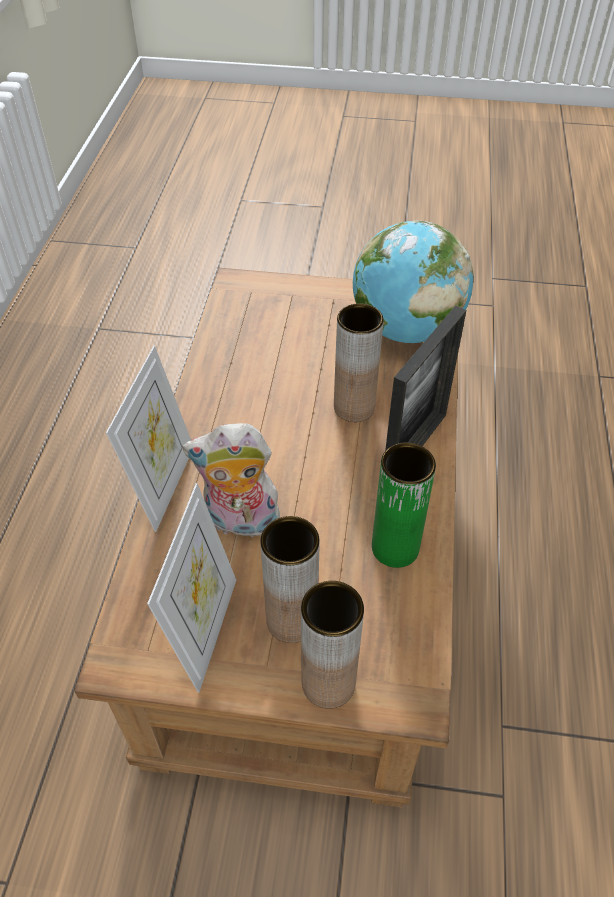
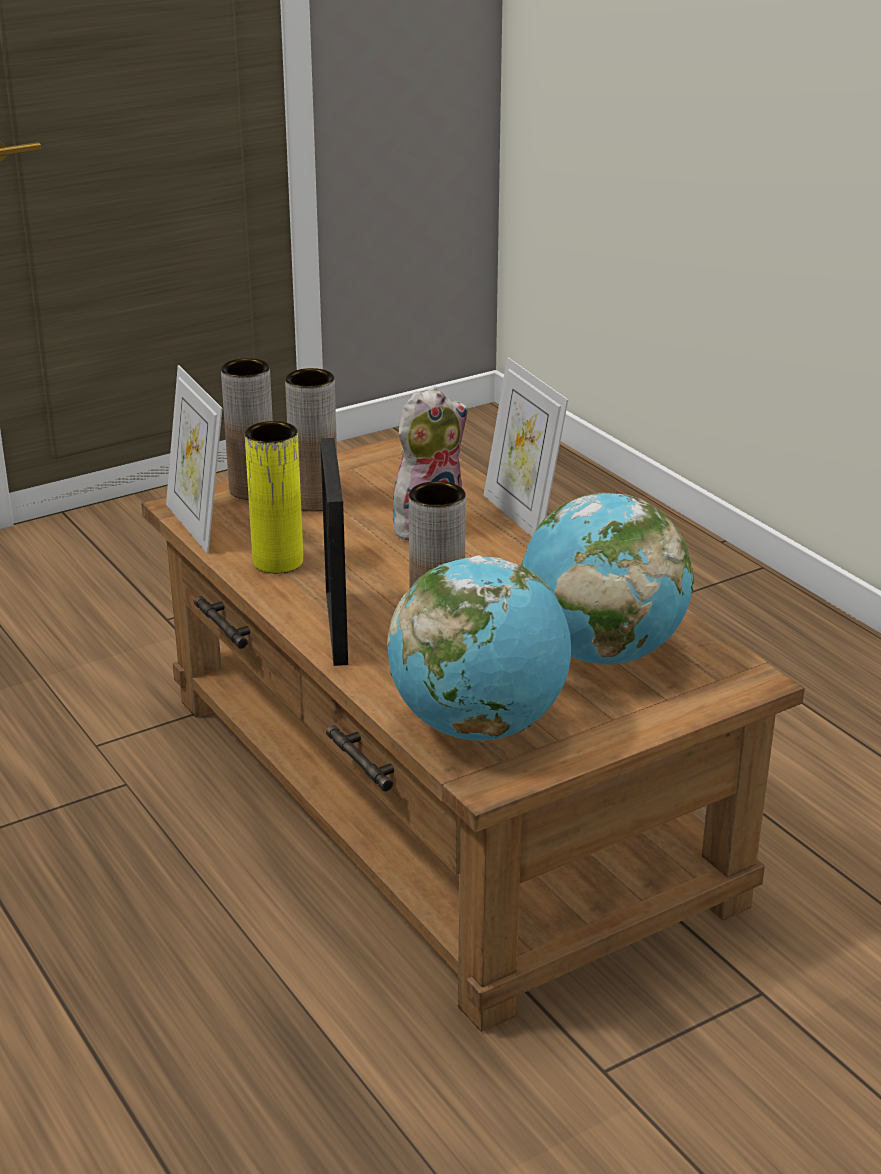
camera: 140 degrees right, 20 degrees down
picture frame [147,483,236,693] -> picture frame moved to [166,365,223,554]
green vase [372,443,436,568] -> yellow vase [245,421,303,573]
none -> globe [521,493,694,665]

